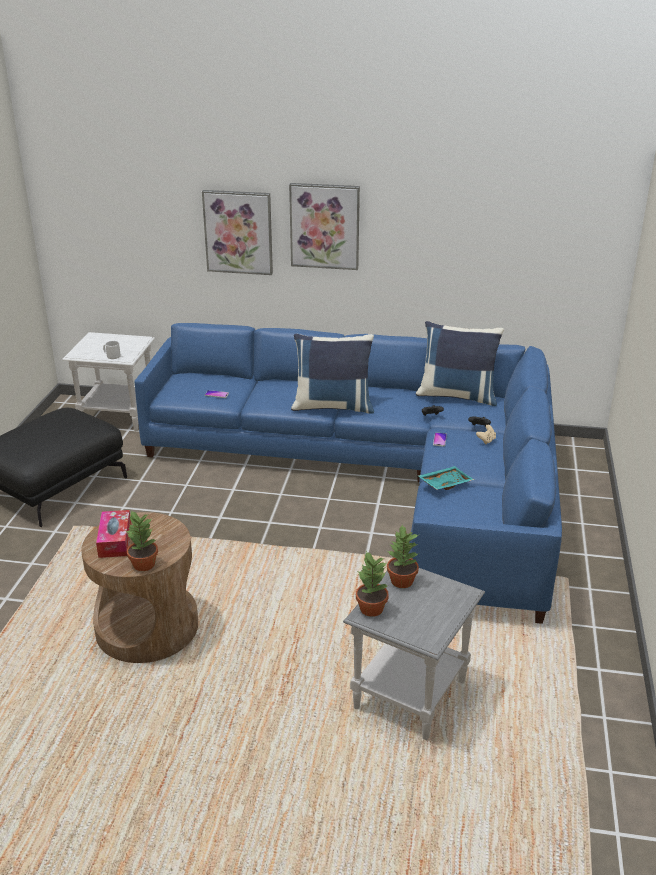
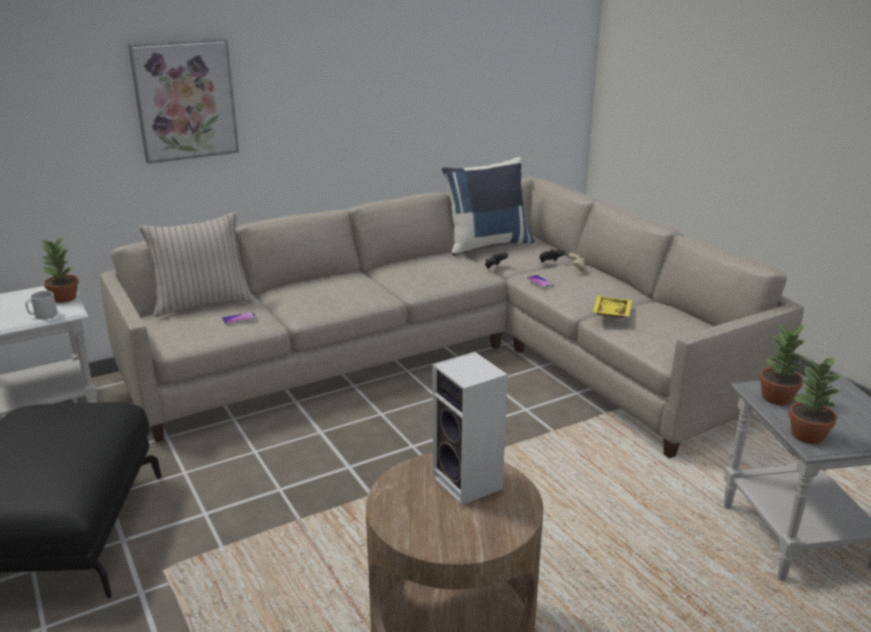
camera: 40 degrees left, 5 degrees down
tissue box [96,510,131,558] -> none
potted plant [126,510,158,571] -> potted plant moved to [40,237,79,303]
blue sofa [134,323,562,624] -> beige sofa [100,176,804,459]
picture [289,183,360,270] -> none
blue pillow [291,334,374,414] -> none
turquoise tray [418,466,474,490] -> yellow tray [593,296,632,318]
none -> beige pillow [138,212,253,317]
none -> speaker [432,352,508,506]

